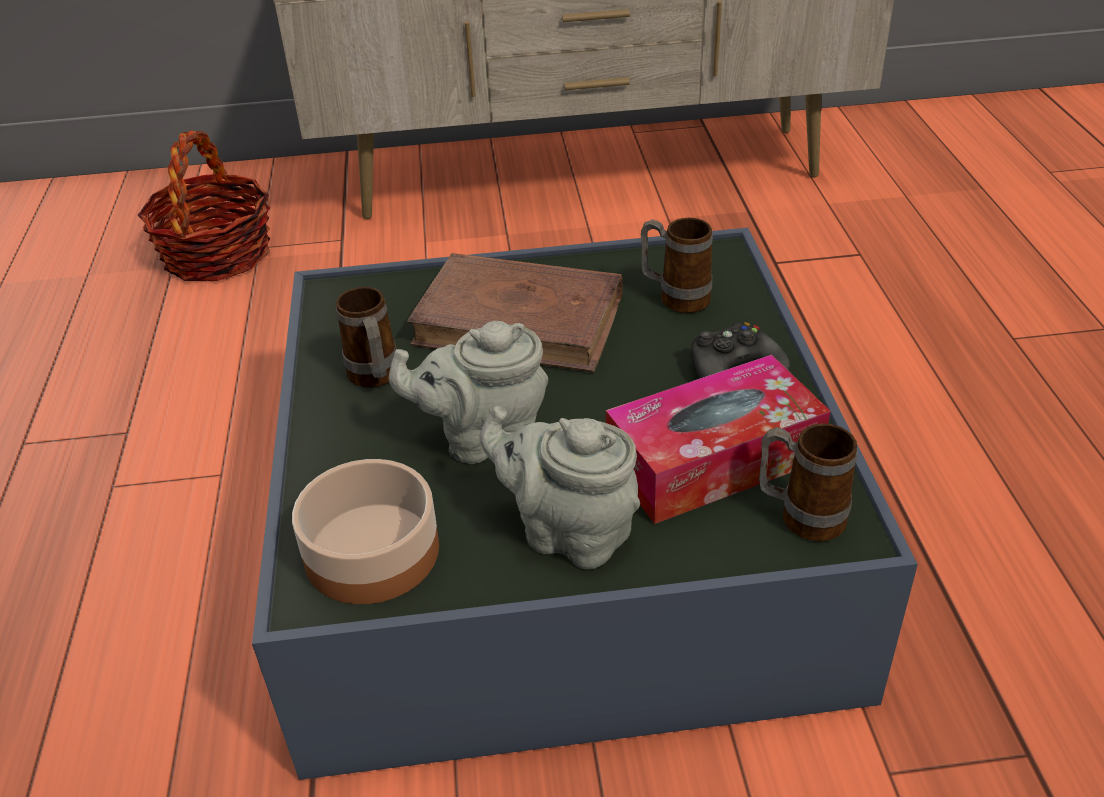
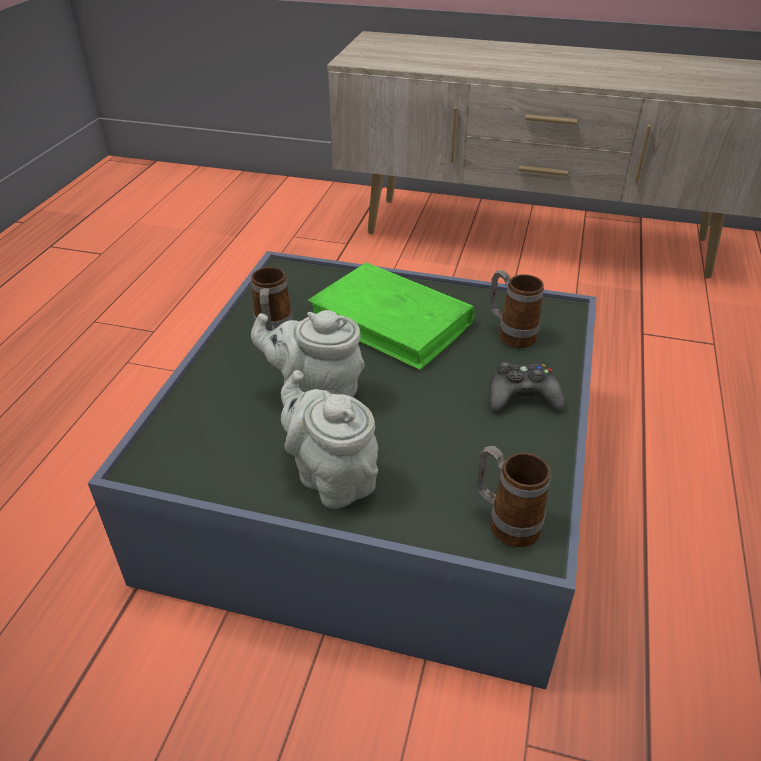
camera: 20 degrees right, 0 degrees up
basket [138,131,270,281] -> none
bowl [292,459,439,604] -> none
brown book [407,253,623,373] -> green book [308,262,475,371]
tissue box [606,355,830,524] -> none

